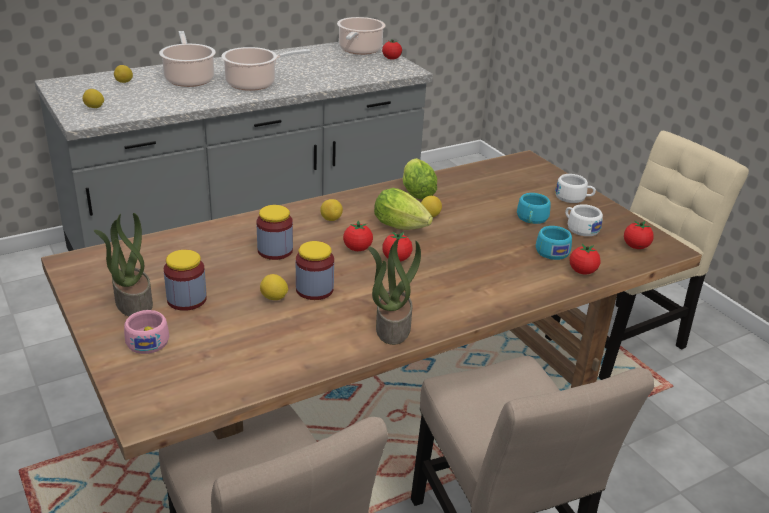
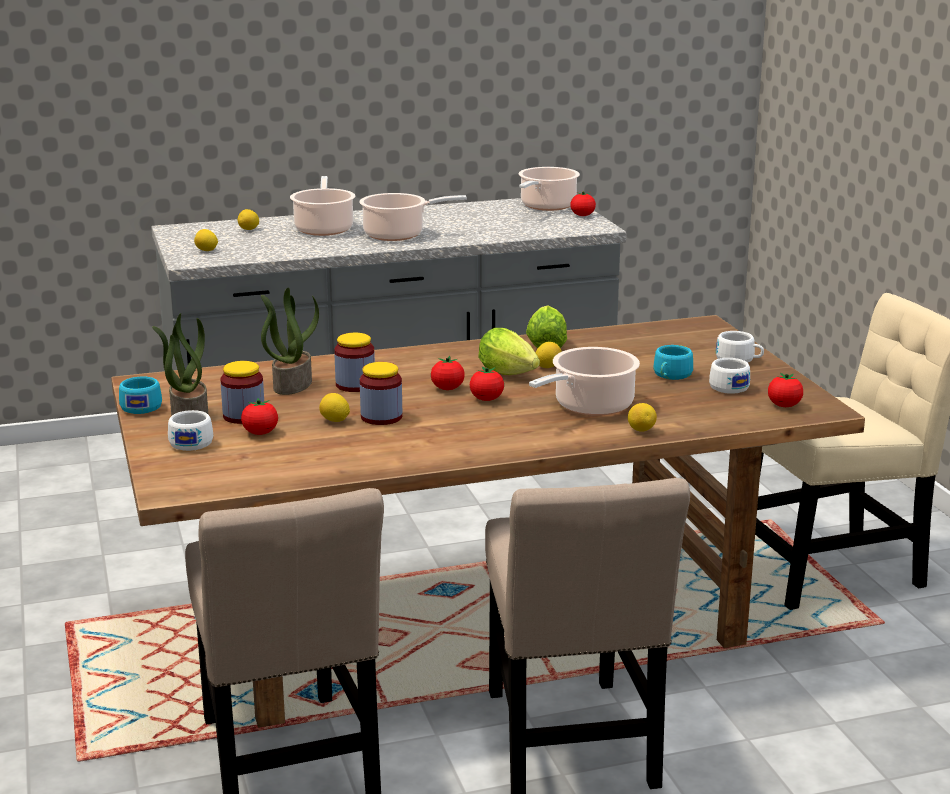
camera: 15 degrees right, 10 degrees down
pink cup [124,310,169,354] -> white cup [168,410,213,451]
lemon [320,199,343,221] -> lemon moved to [628,403,657,432]
potted plant [368,238,421,345] -> potted plant moved to [261,288,319,395]
turquoise cup [536,226,572,260] -> turquoise cup moved to [119,376,162,414]
tomato [569,244,601,275] -> tomato moved to [241,398,278,435]
none -> cooking pot [529,347,640,416]

